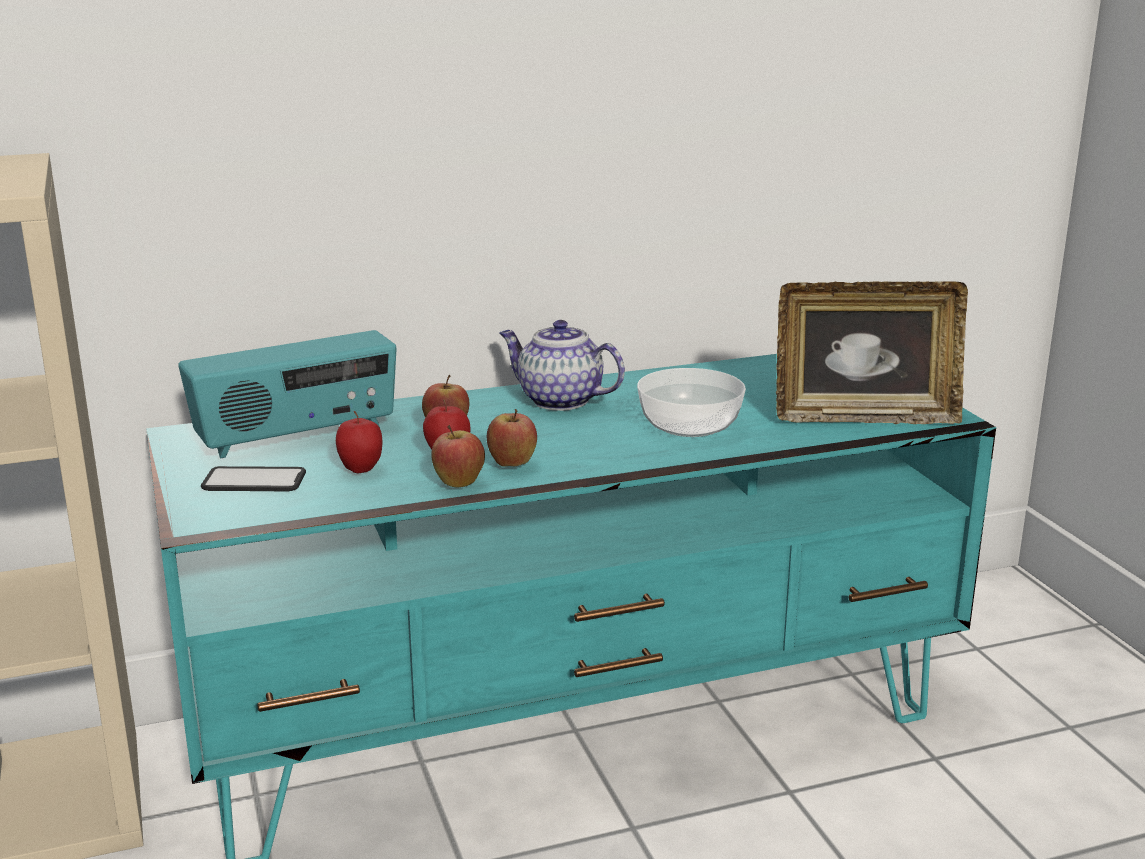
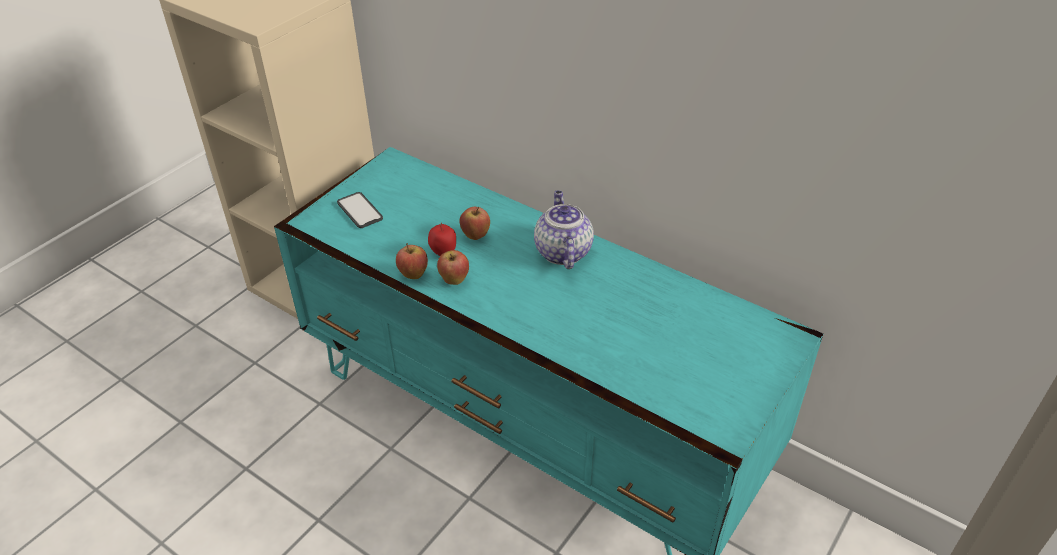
camera: 55 degrees right, 20 degrees up
radio [179,330,397,459] -> none
apple [336,411,382,473] -> none
bowl [637,368,746,437] -> none
picture frame [776,281,968,424] -> none

